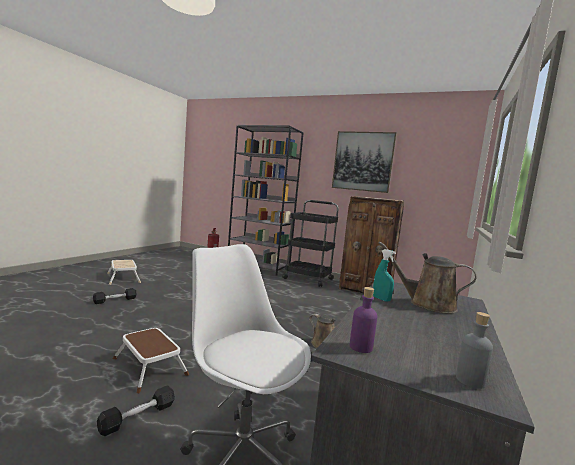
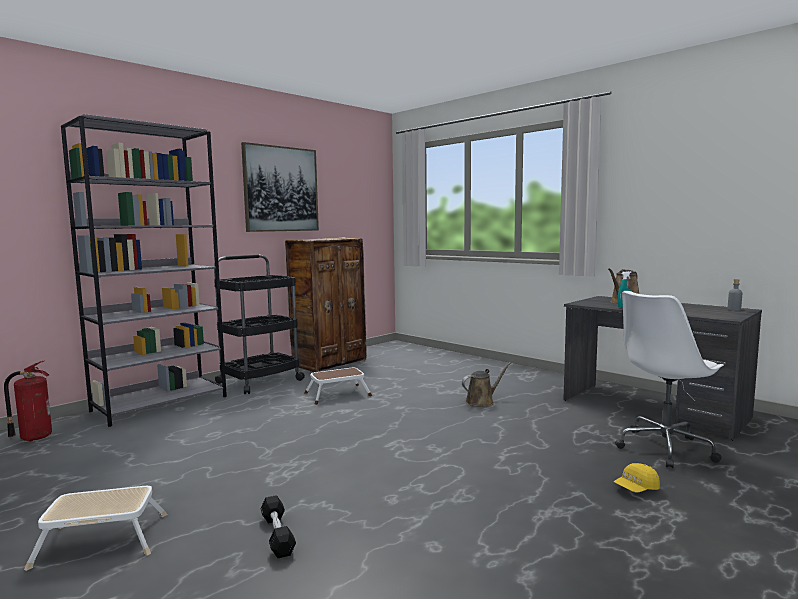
camera: 70 degrees left, 0 degrees up
black dumbbell [97,385,175,436] -> yellow cap [614,463,660,493]
brown step ladder [113,328,189,393] -> brown step ladder moved to [305,368,372,405]
purple bottle [349,287,377,353] -> none

